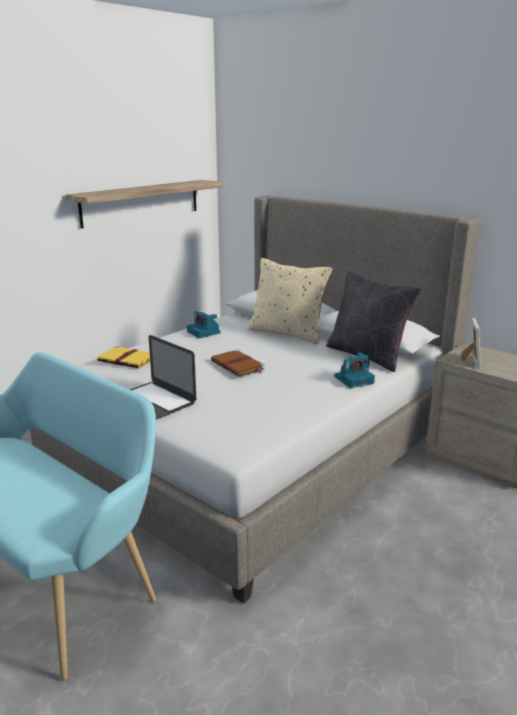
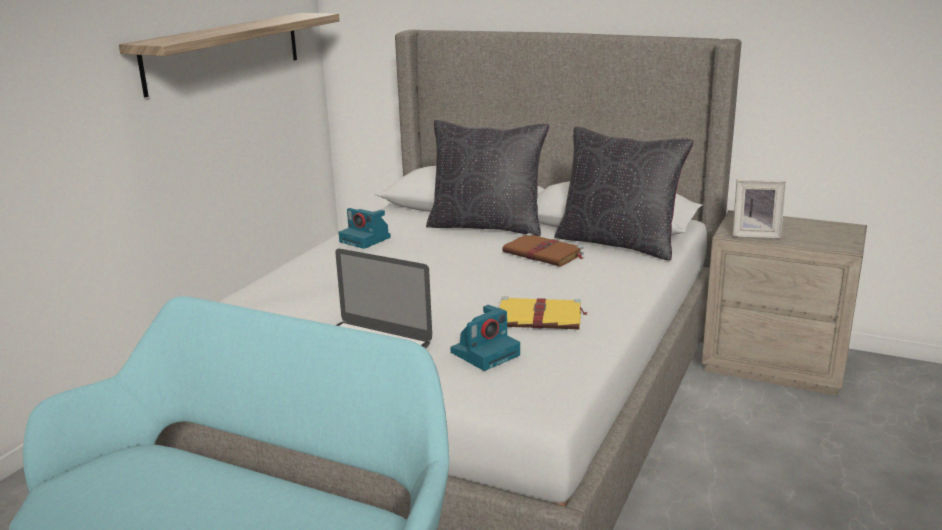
camera: 15 degrees left, 0 degrees up
yellow book [97,346,150,368] -> yellow book moved to [499,297,588,330]
brown book [211,350,265,376] -> brown book moved to [502,233,584,266]
beige pillow [248,258,333,344] -> black pillow [426,120,549,236]
camera [334,352,375,388] -> camera moved to [450,305,520,371]
picture frame [461,318,481,369] -> picture frame turned 105 degrees clockwise [732,180,786,238]

